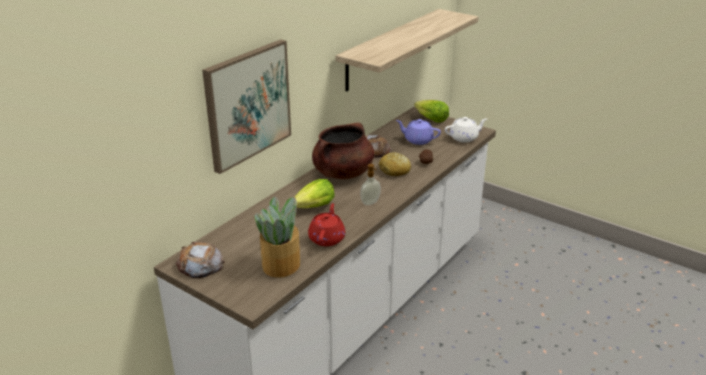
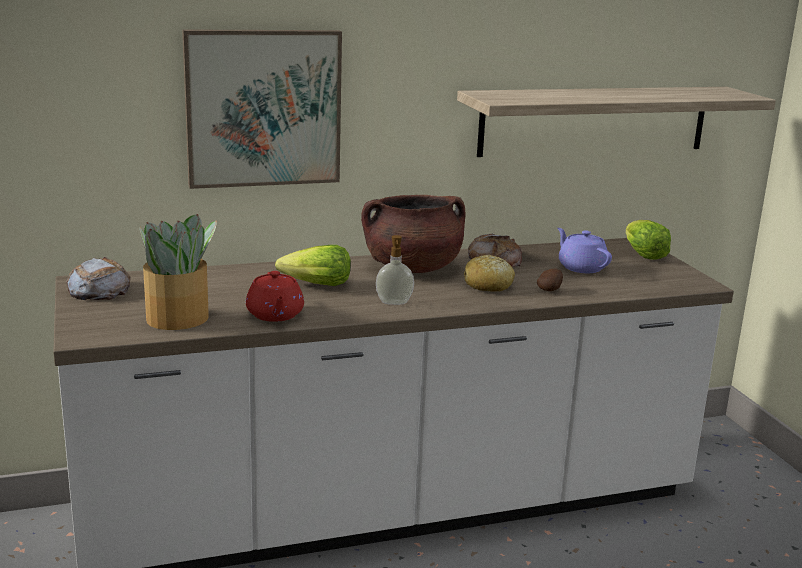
camera: 35 degrees right, 10 degrees down
red teapot [308,203,345,246] -> red teapot turned 120 degrees clockwise [246,271,304,322]
white teapot [445,117,487,142] -> none

